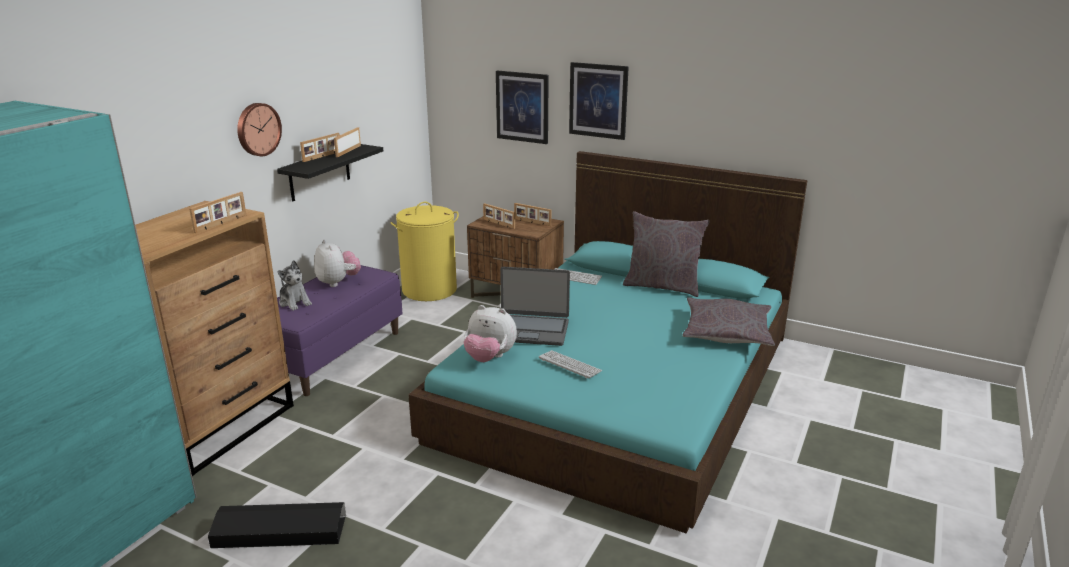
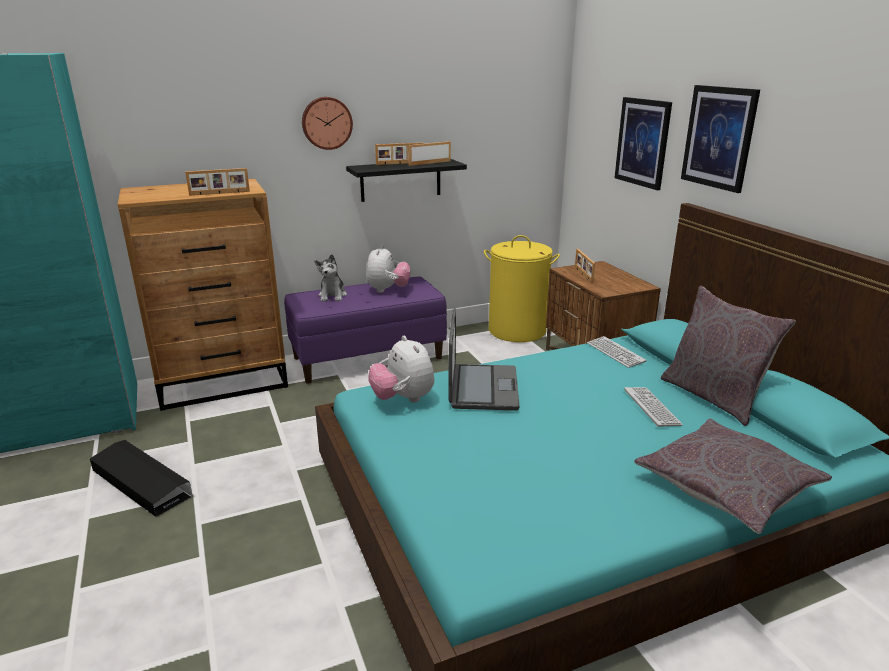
camera: 40 degrees right, 0 degrees up
laptop [500,267,570,346] -> laptop turned 135 degrees counterclockwise [449,308,519,411]
picture frame [514,203,551,226] -> none
keyboard [539,350,603,379] -> keyboard moved to [624,387,683,427]

